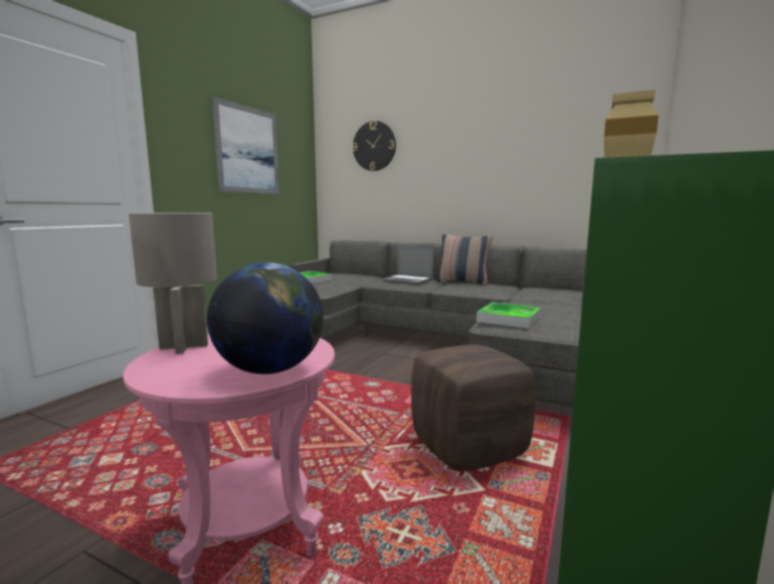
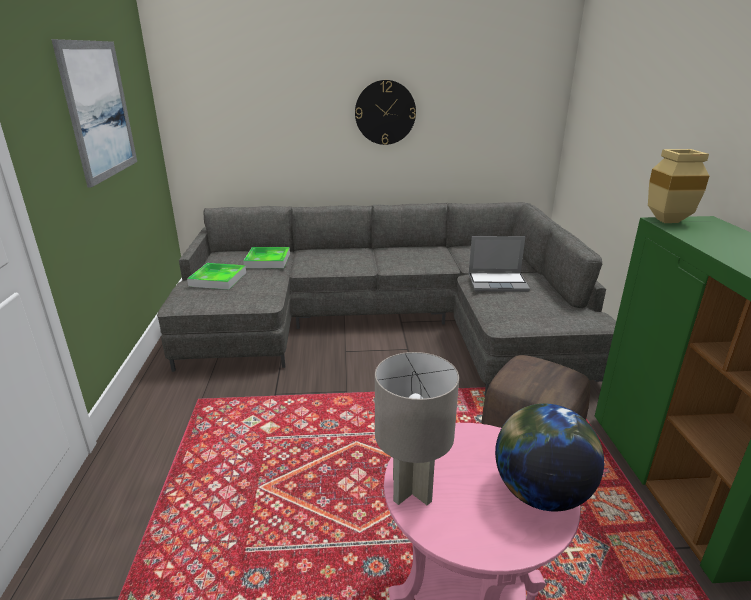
camera: 30 degrees left, 15 degrees up
wall clock [352,121,396,171] -> wall clock moved to [355,80,416,145]
laptop [383,246,434,285] -> laptop moved to [468,236,530,292]
pillow [436,234,493,285] -> none
tray [476,302,541,329] -> tray moved to [243,247,290,268]

